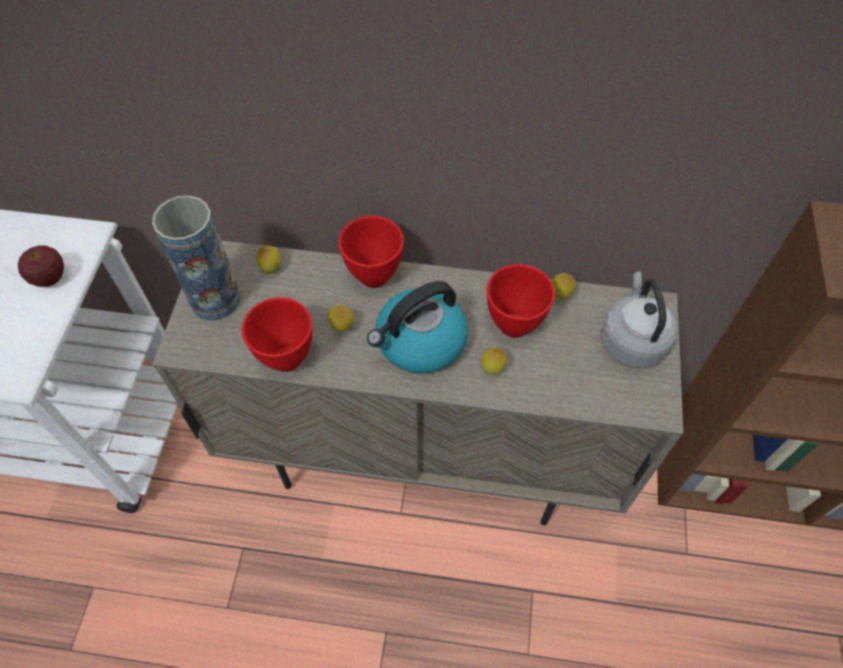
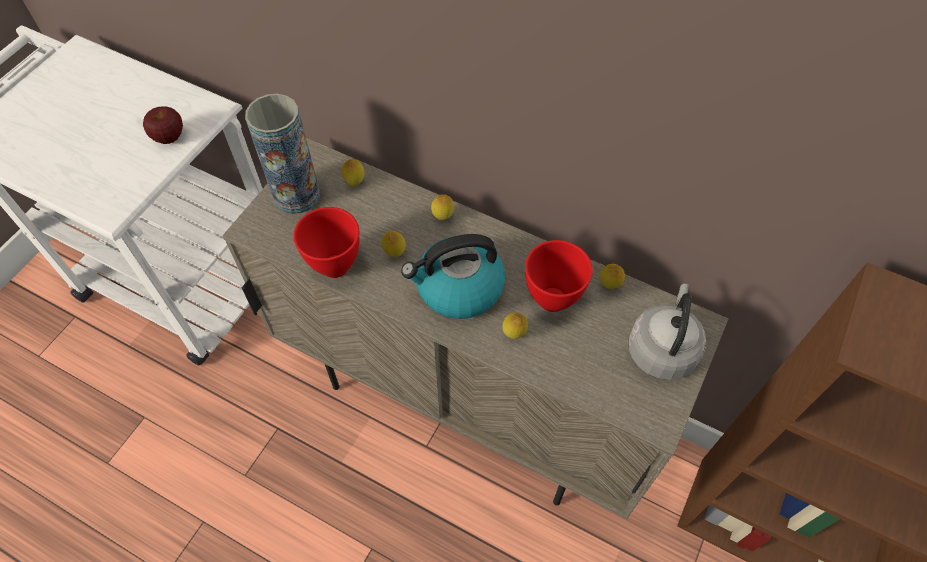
camera: 20 degrees right, 0 degrees up
red bowl [338,216,404,288] -> lemon [431,194,454,220]

